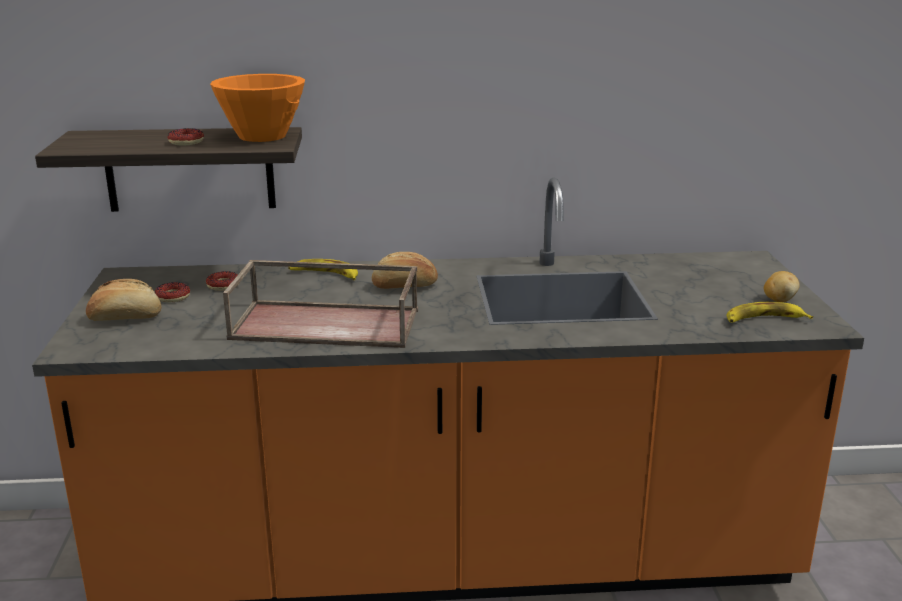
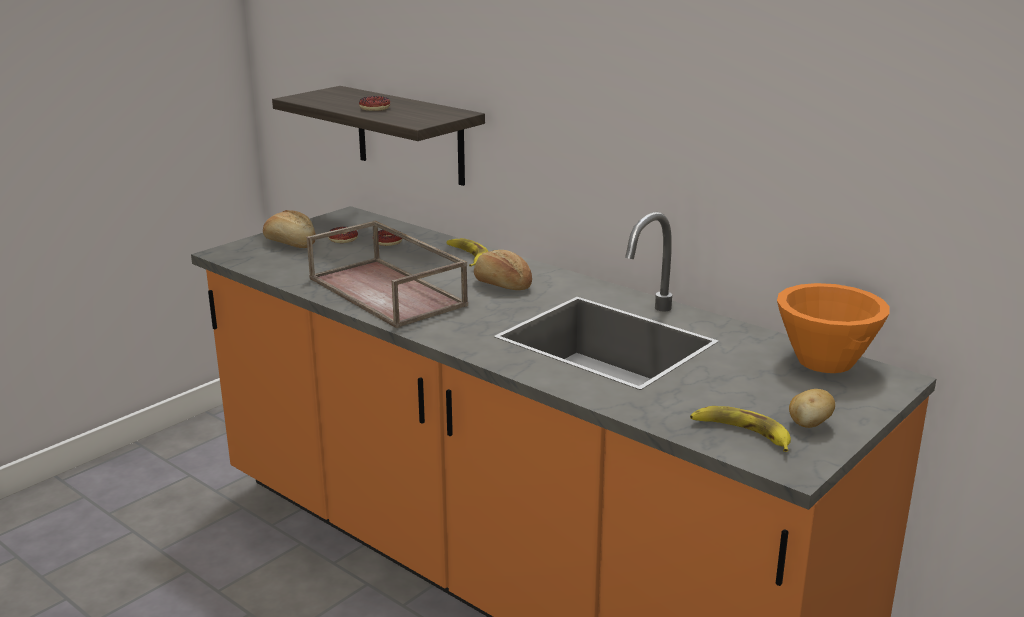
camera: 45 degrees right, 0 degrees up
orange bowl [210,74,305,142] -> orange bowl moved to [777,283,890,373]

